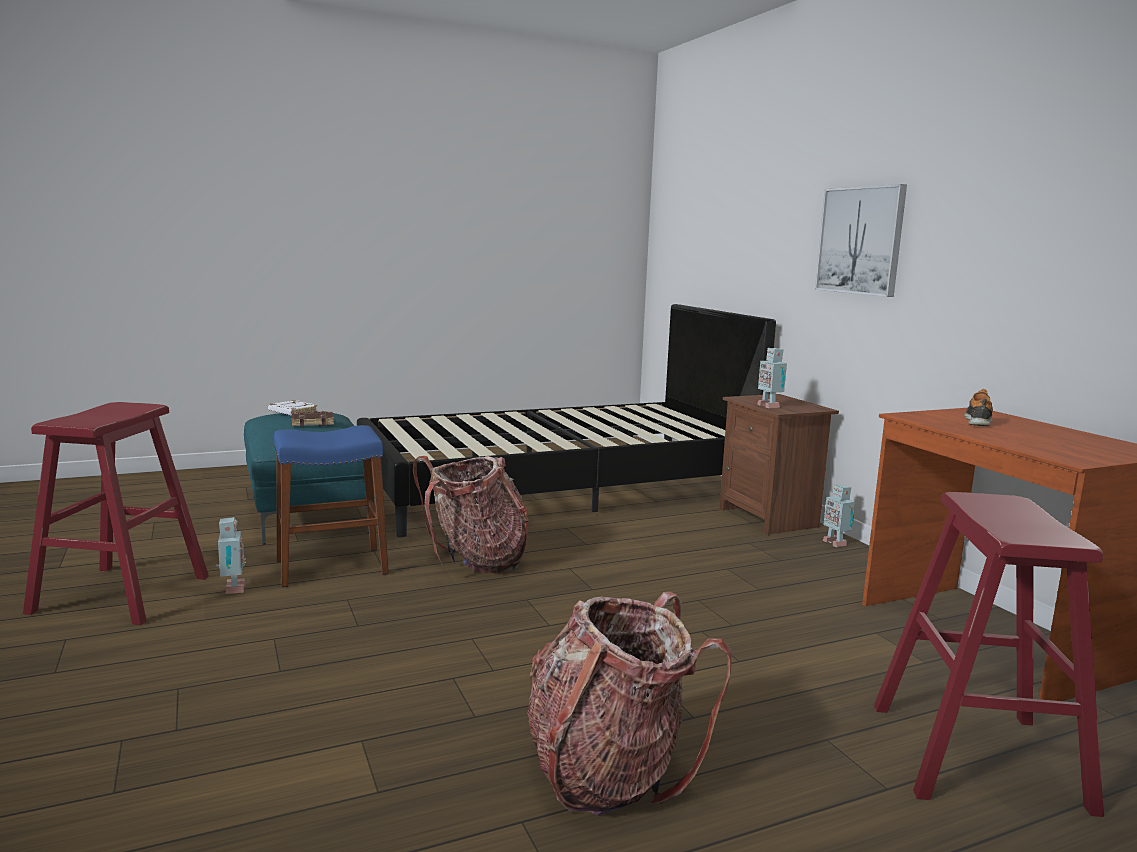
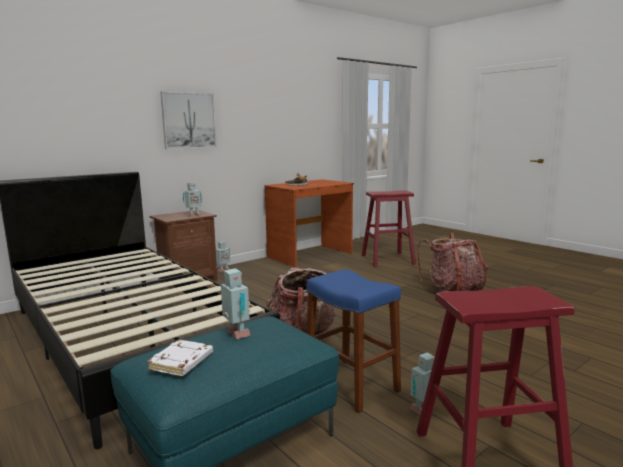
camera: 105 degrees left, 0 degrees up
brown book [292,411,334,427] -> toy robot [221,268,250,339]

